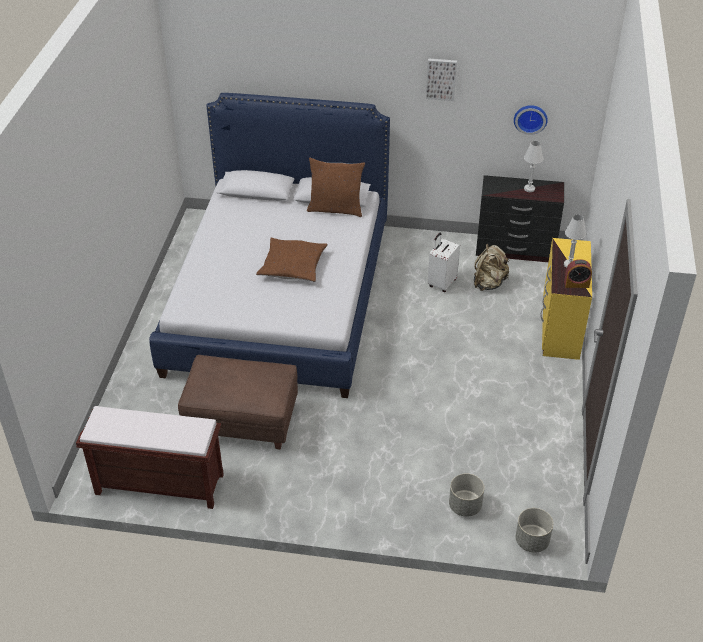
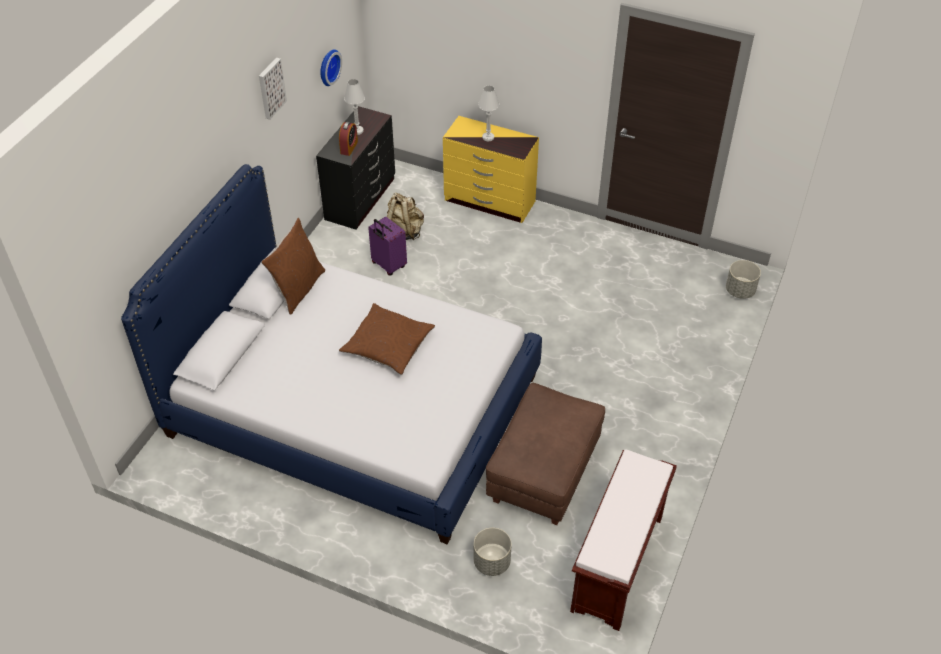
camera: 75 degrees left, 5 degrees up
white suitcase [428,232,460,292] -> purple suitcase [368,217,407,276]
grey planter [449,473,484,517] -> grey planter moved to [474,528,512,576]
alarm clock [564,259,592,288] -> alarm clock moved to [339,122,358,156]

